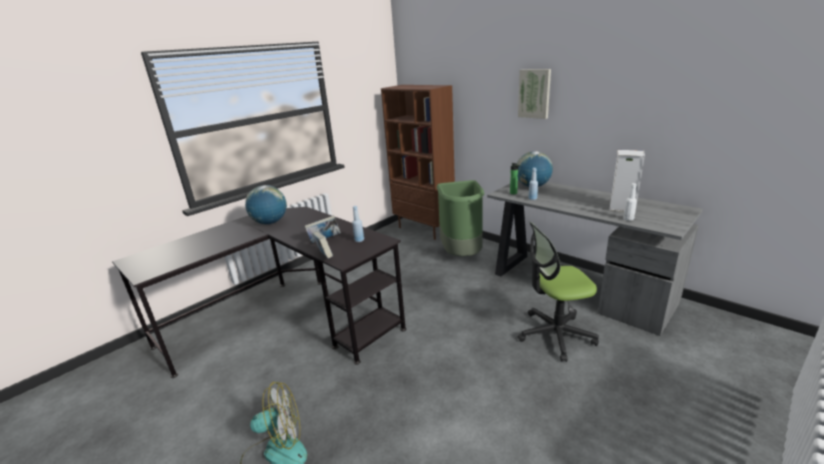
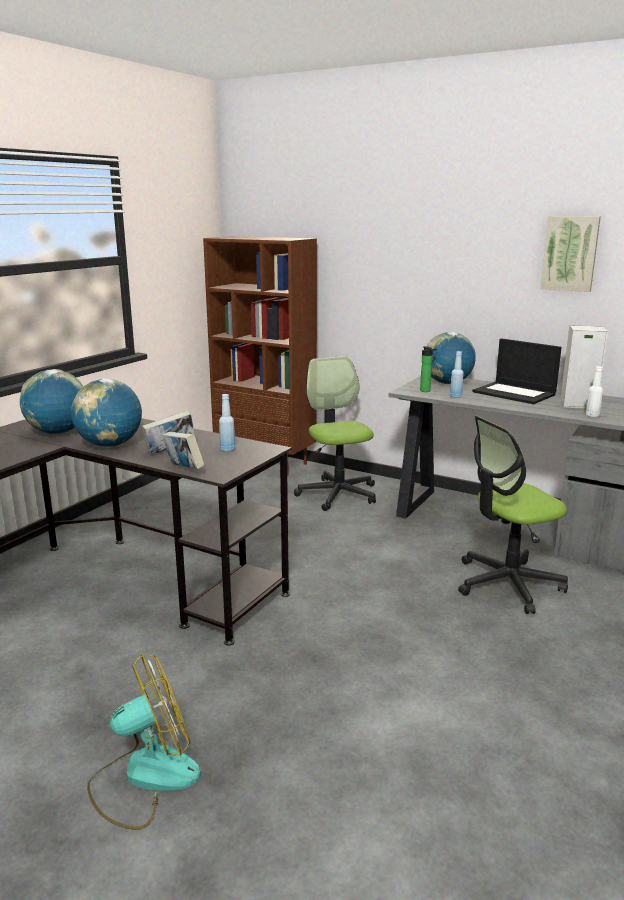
camera: 15 degrees left, 5 degrees down
green trash can [437,180,484,257] -> office chair [294,357,376,511]
picture [518,69,551,119] -> picture moved to [541,216,601,292]
none -> globe [71,378,142,447]
none -> laptop [472,338,562,404]

